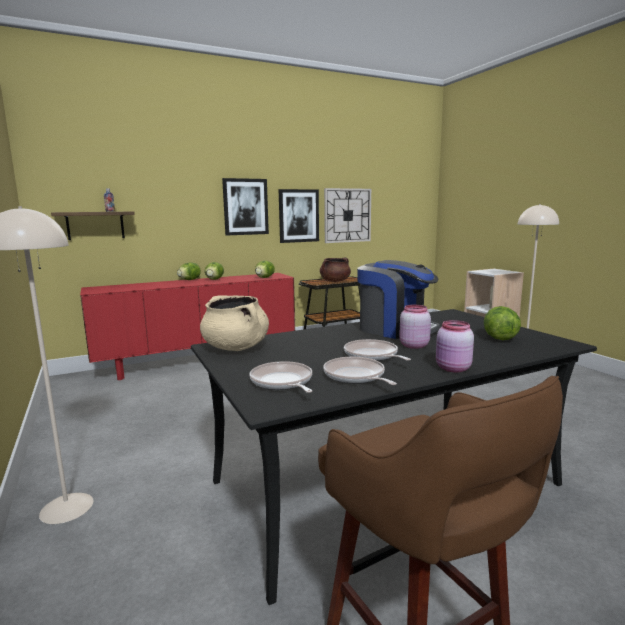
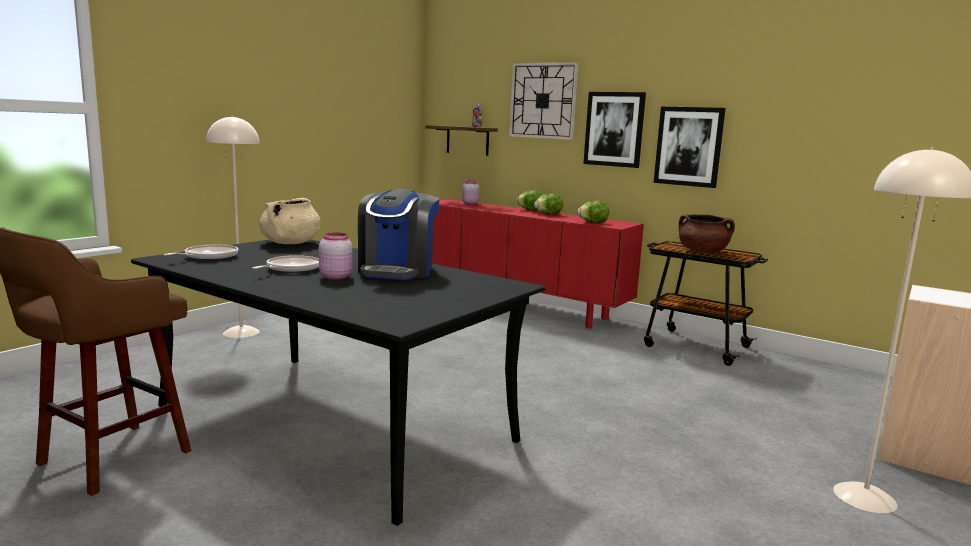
camera: 60 degrees right, 0 degrees up
frying pan [323,357,397,385] -> none
wall clock [324,188,371,243] -> wall clock moved to [509,62,579,140]
pink jar [436,320,474,373] -> pink jar moved to [462,181,480,204]
lettuce [484,306,521,340] -> none

